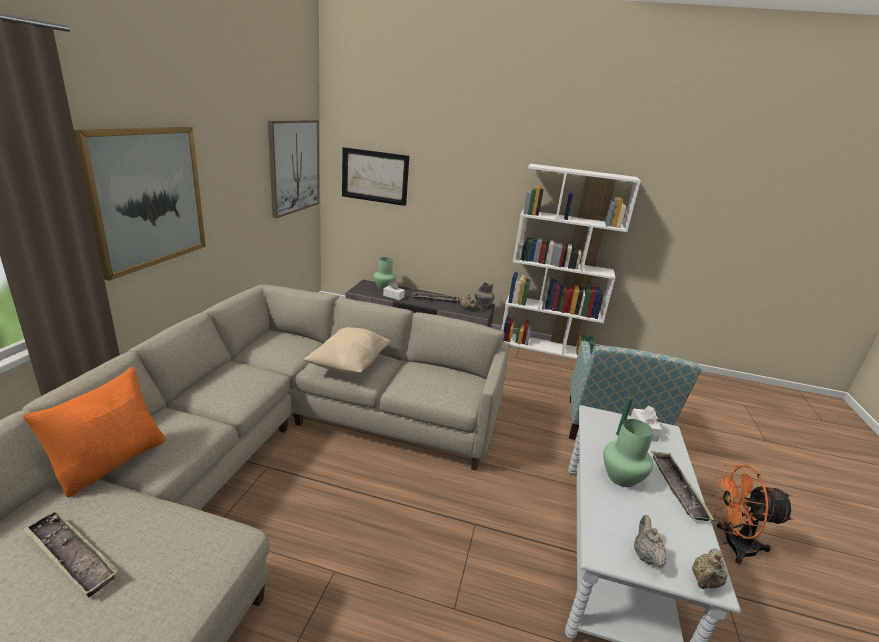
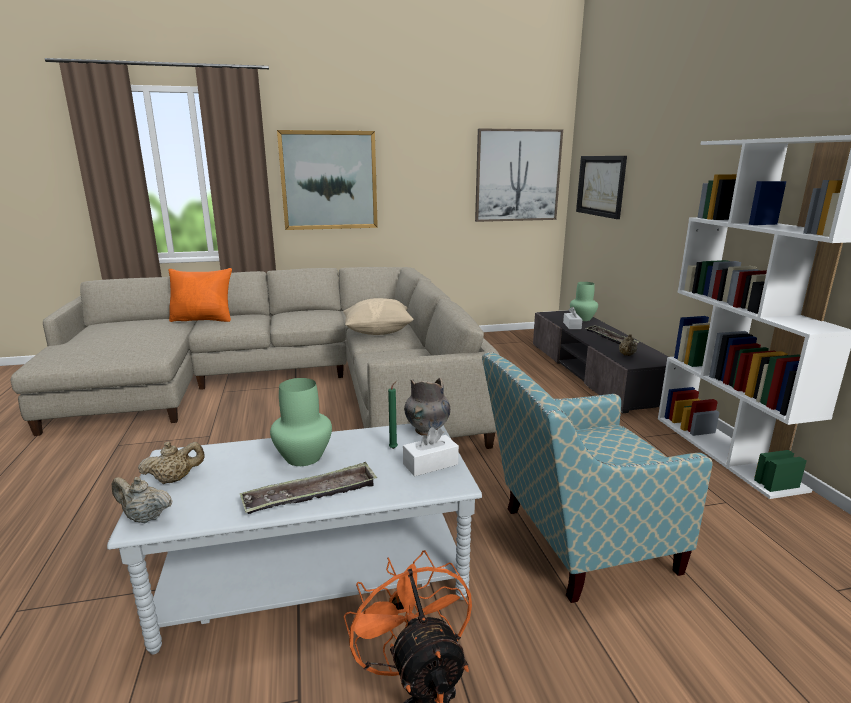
camera: 65 degrees right, 5 degrees down
tray [23,510,119,597] -> none
grey vase [474,282,494,308] -> grey vase moved to [404,378,450,436]

